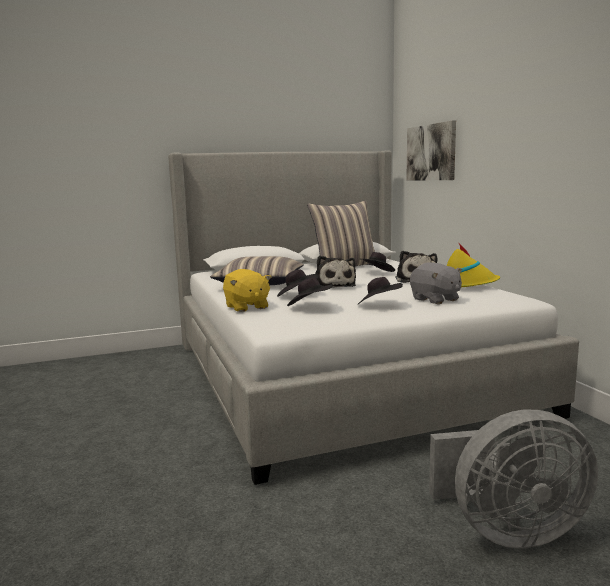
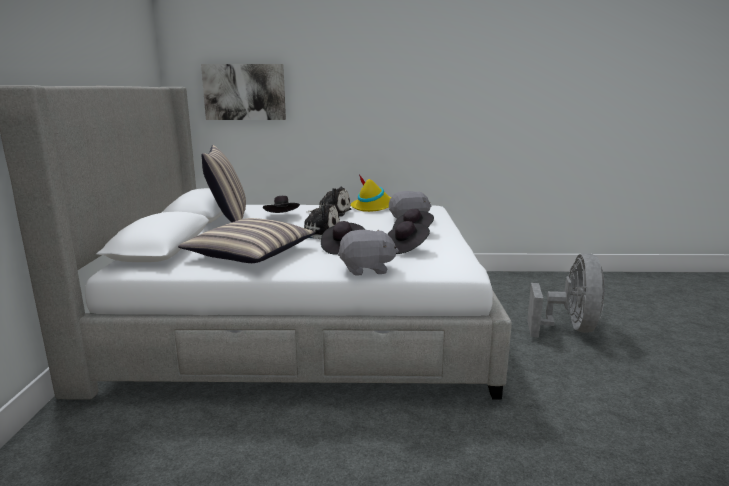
camera: 70 degrees left, 5 degrees up
yellow plush toy [223,269,271,312] -> grey plush toy [338,230,399,276]

